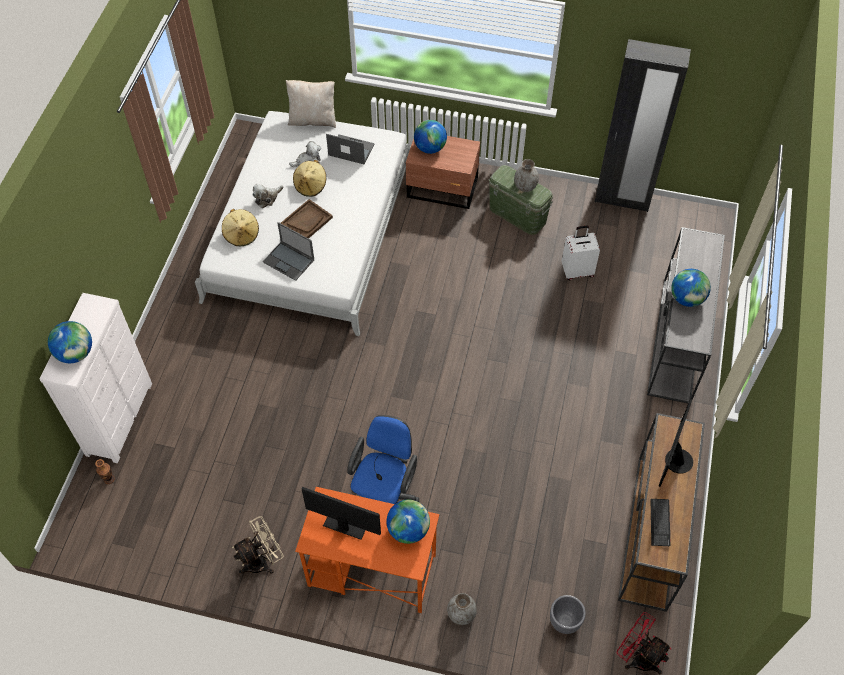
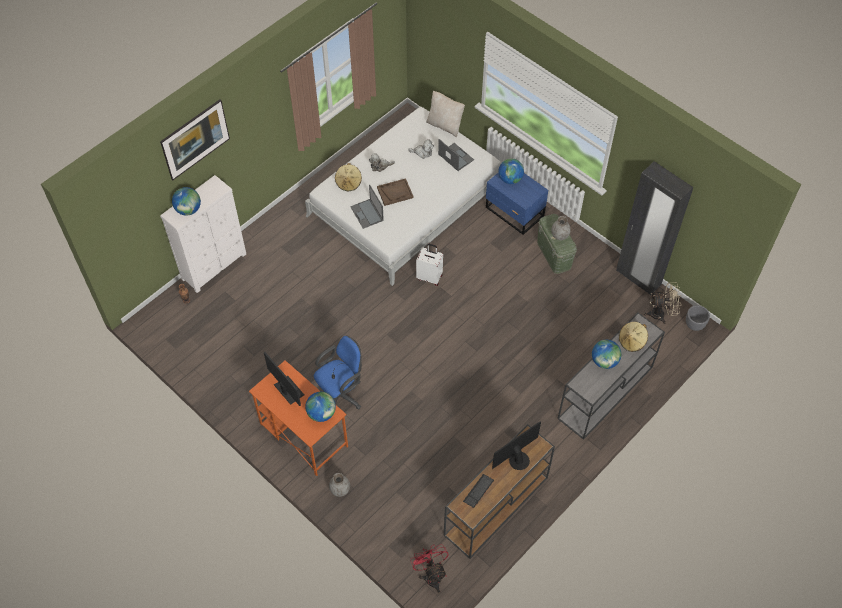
camera: 30 degrees right, 0 degrees up
beige fan [232,516,284,575] -> beige fan moved to [644,283,681,324]
beige hat [293,160,326,197] -> beige hat moved to [619,322,648,352]
brown nightstand [406,136,480,209] -> blue nightstand [486,173,548,235]
grey planter [550,595,586,634] -> grey planter moved to [686,305,710,331]
white suitcase [561,226,600,280] -> white suitcase moved to [416,244,443,286]
none -> picture [160,100,230,180]

